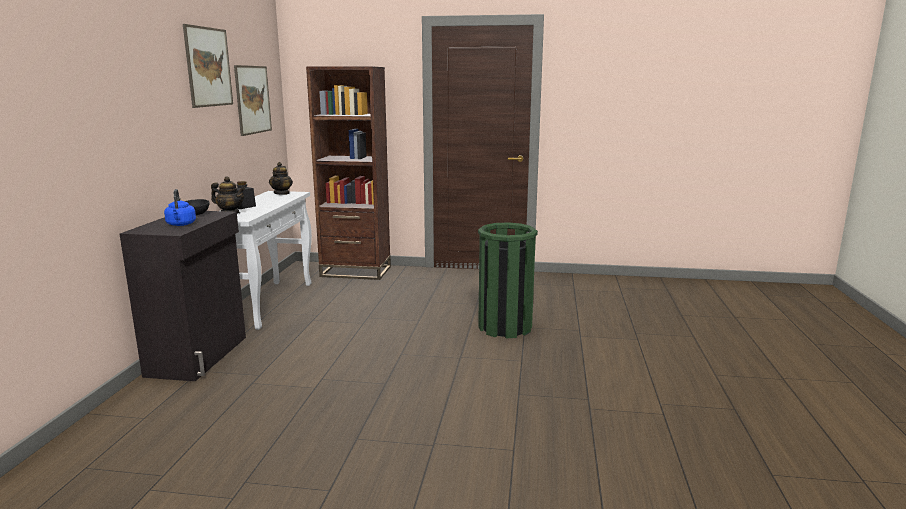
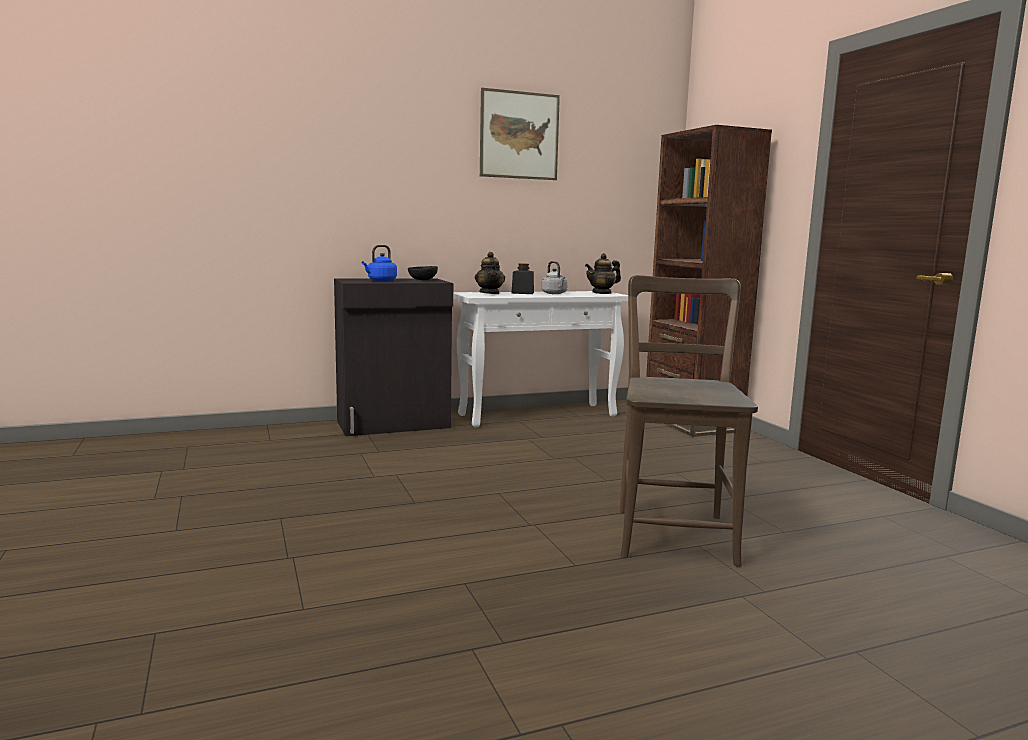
camera: 60 degrees right, 5 degrees down
picture [234,65,272,136] -> none
green trash can [478,222,538,339] -> brown chair [620,275,758,567]
none -> grey kettle [541,261,567,294]

